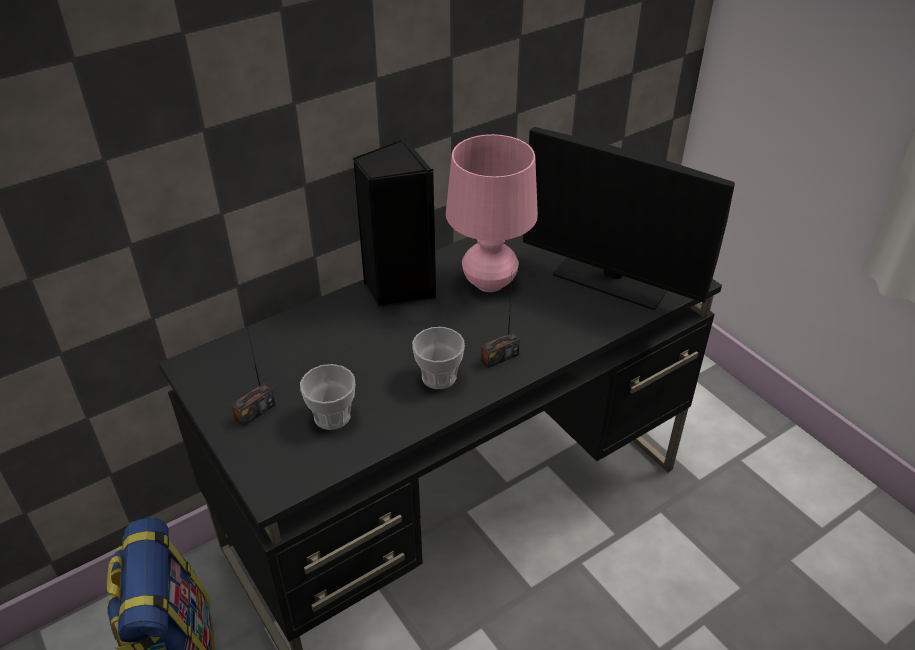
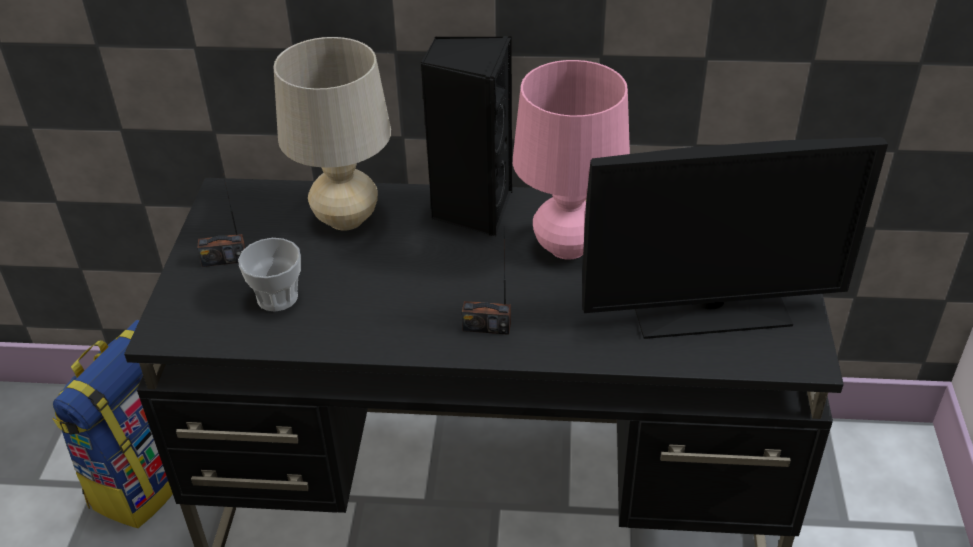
camera: 40 degrees right, 0 degrees up
cup [412,327,465,389] -> none
monitor [523,127,735,310] -> monitor turned 75 degrees counterclockwise [582,137,888,339]
none -> beige table lamp [274,37,391,231]

